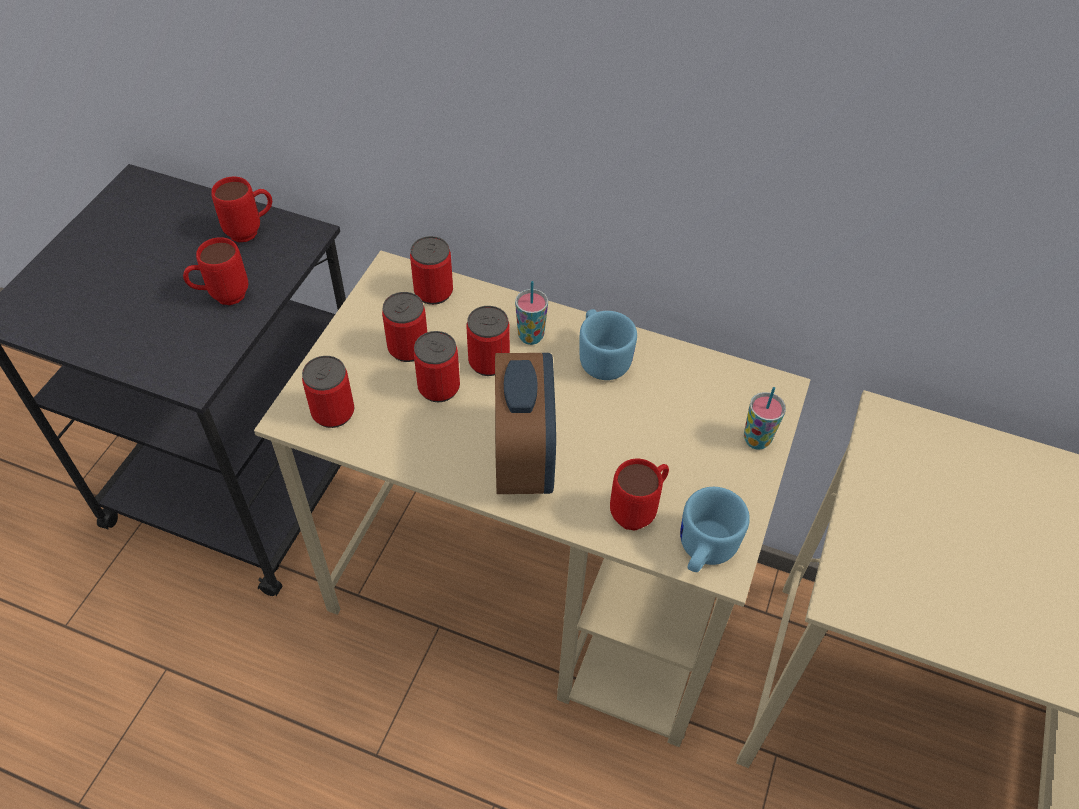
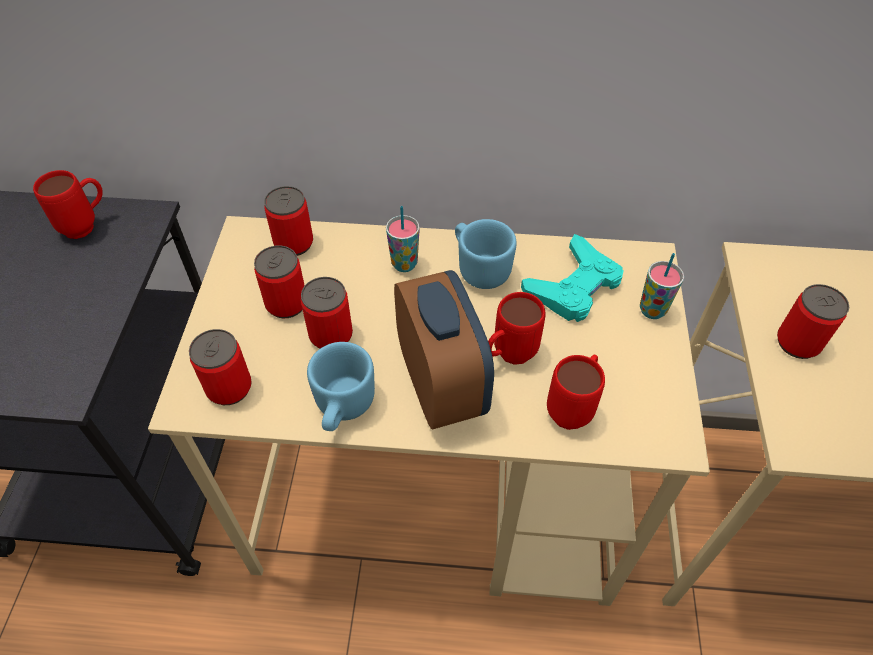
camera: 15 degrees left, 0 degrees up
red mug [183,237,248,305] -> red mug moved to [488,292,545,365]
can [467,306,510,376] -> can moved to [777,284,849,359]
blue mug [680,487,750,572] -> blue mug moved to [307,342,375,431]
none -> turquoise game controller [521,234,624,322]

